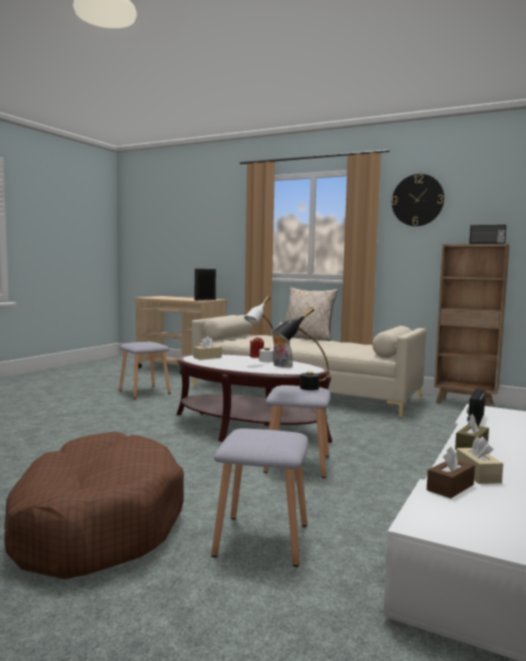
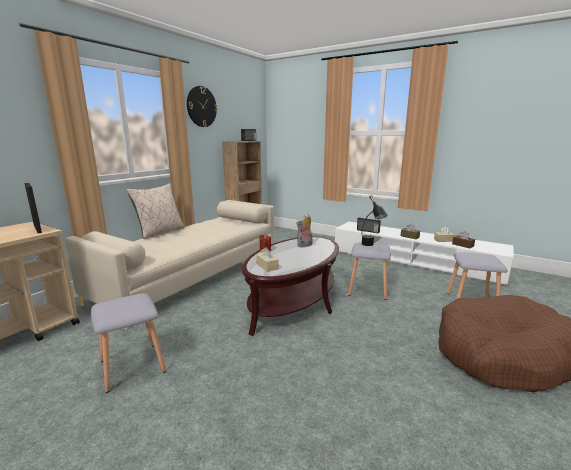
camera: 85 degrees left, 10 degrees up
white table lamp [244,296,274,362] -> none

